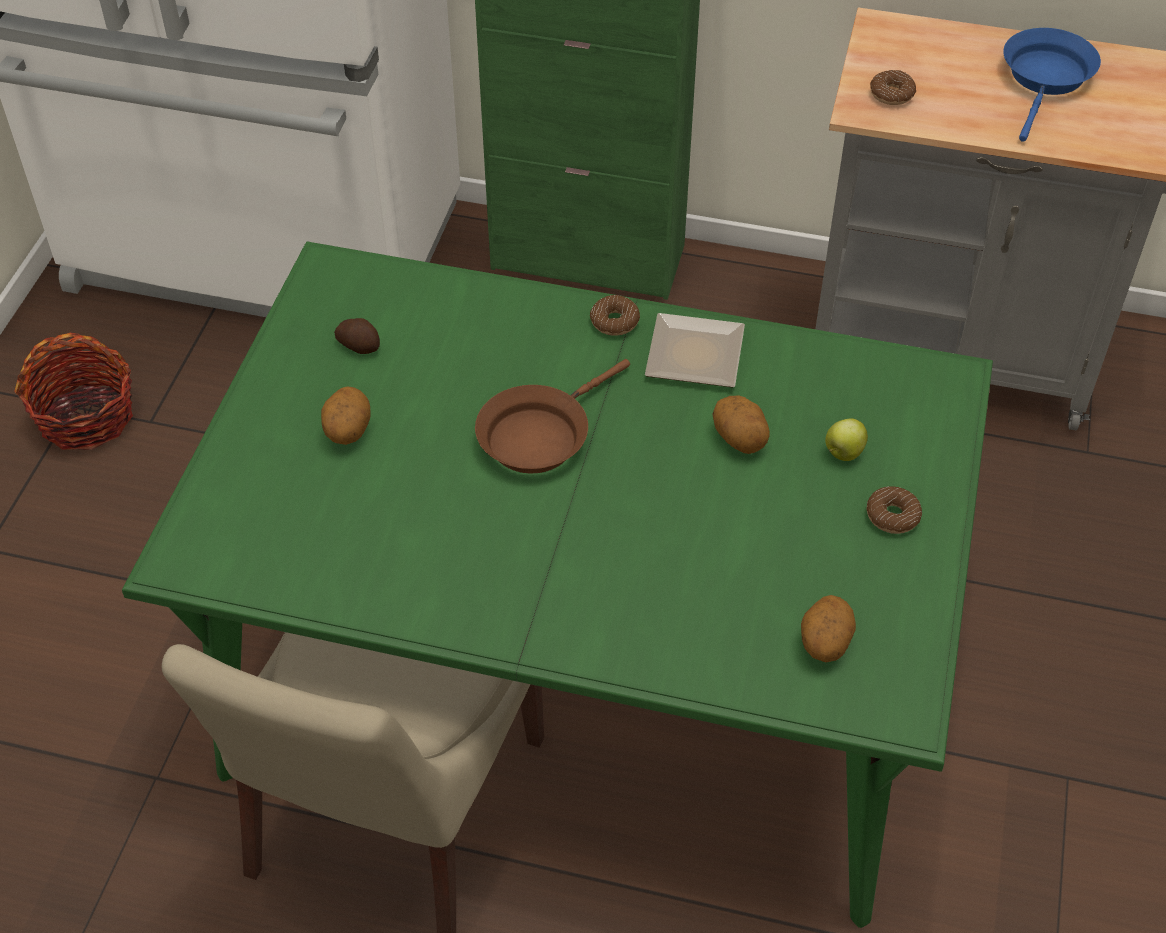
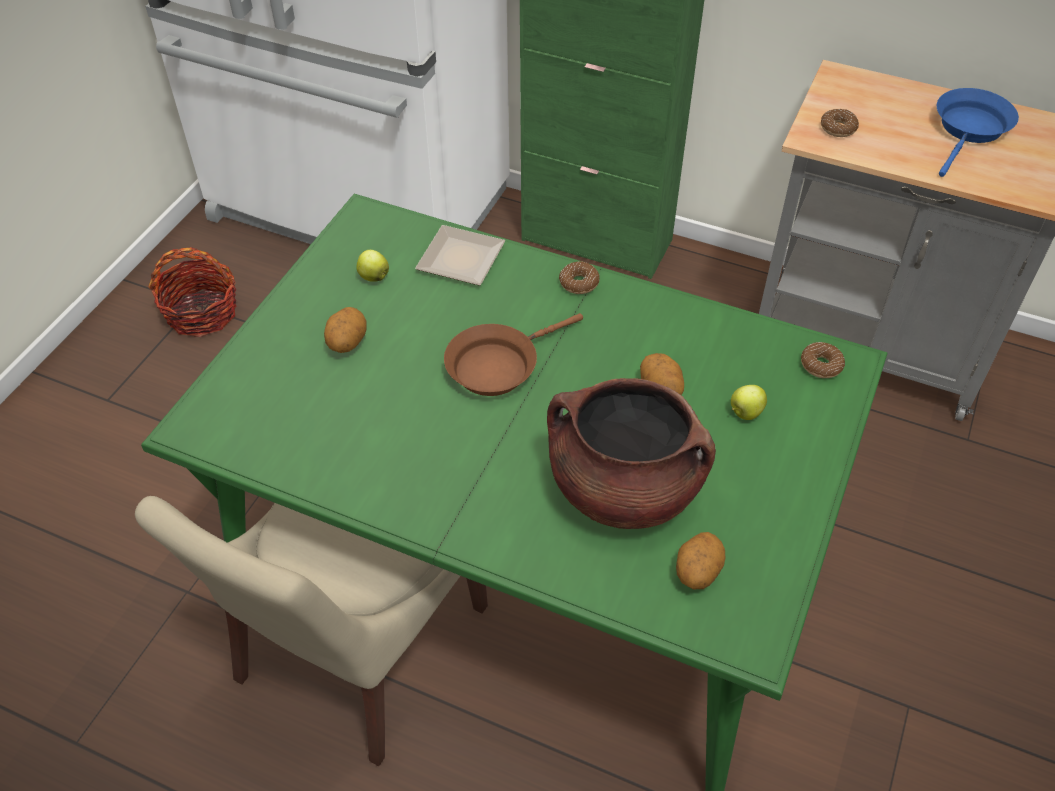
camera: 10 degrees right, 0 degrees up
potato [334,318,380,354] -> apple [356,250,389,282]
plate [645,313,745,388] -> plate moved to [415,225,505,286]
donut [866,486,922,534] -> donut moved to [801,342,845,378]
none -> brown cooking pot [547,378,716,529]

